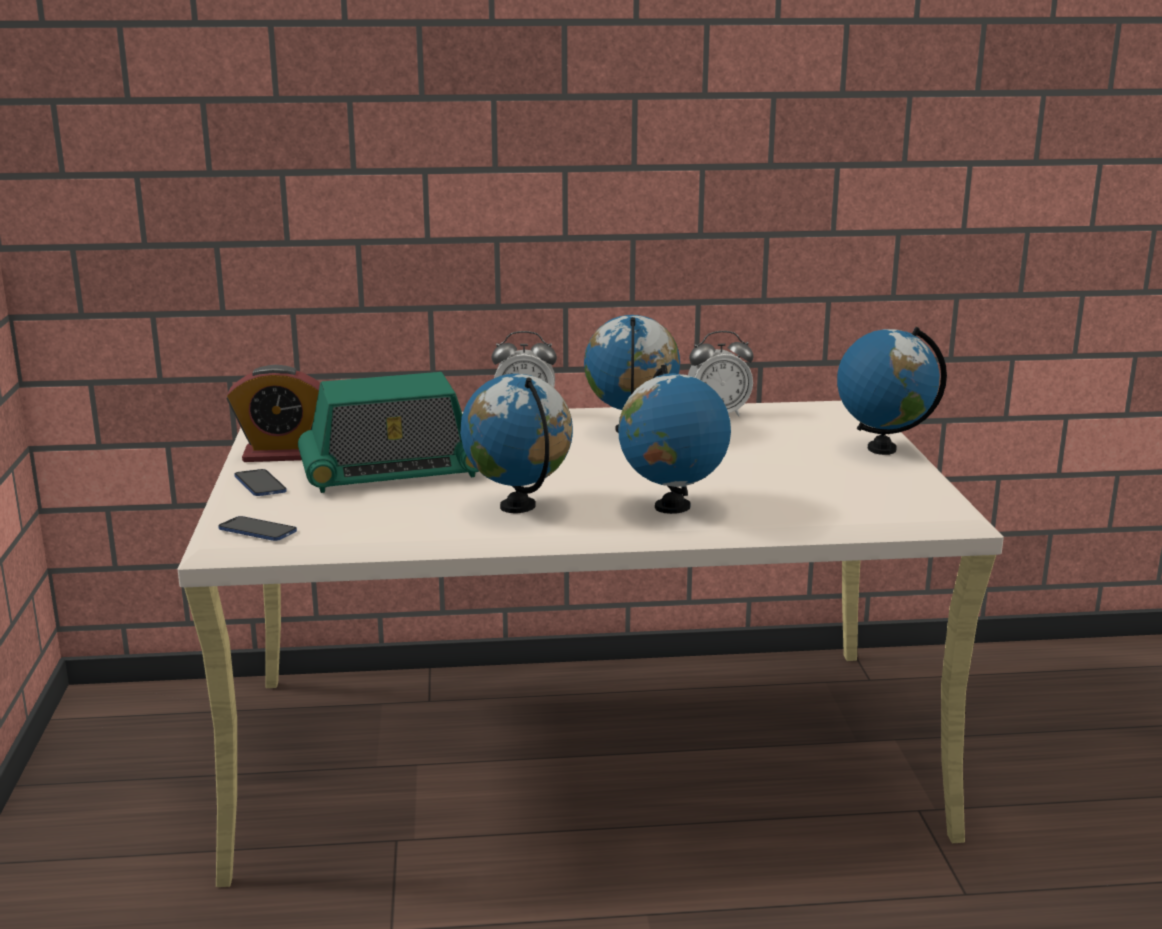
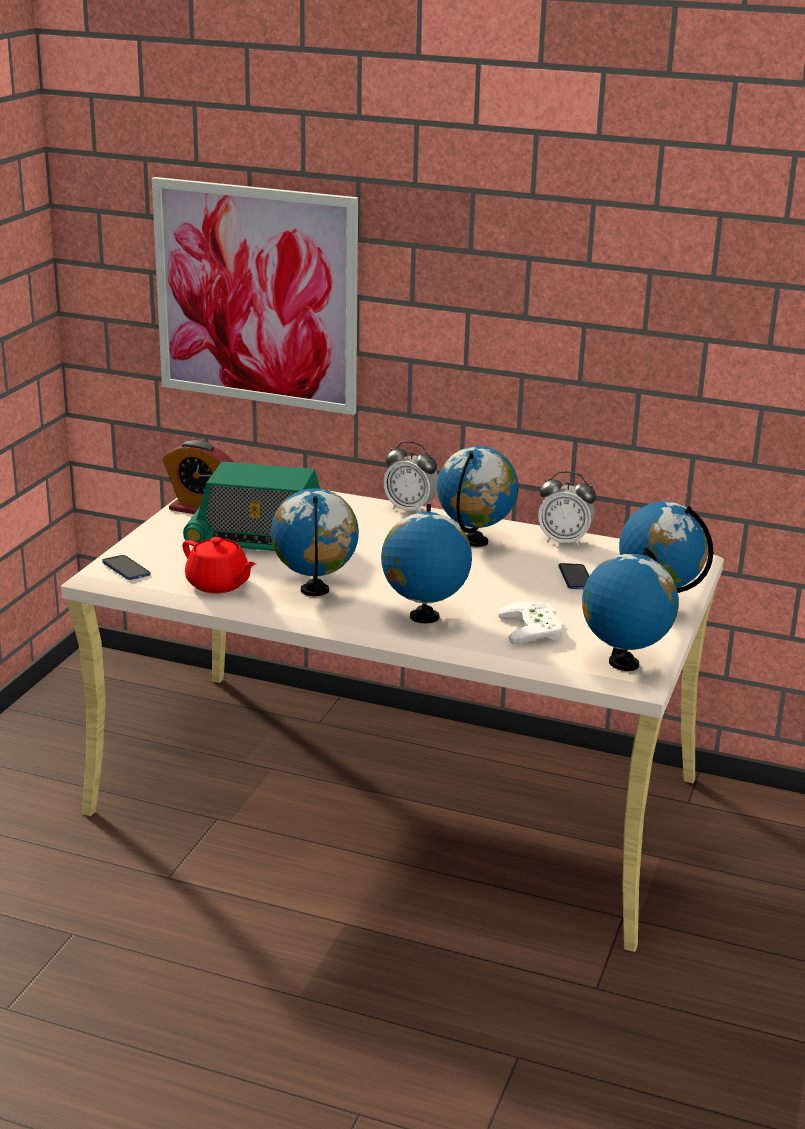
camera: 25 degrees right, 5 degrees up
phone [234,469,286,496] -> phone moved to [558,563,589,589]
none -> picture [152,177,358,415]
none -> red teapot [182,537,256,593]
none -> white game controller [498,601,562,644]
none -> globe [582,547,679,671]

